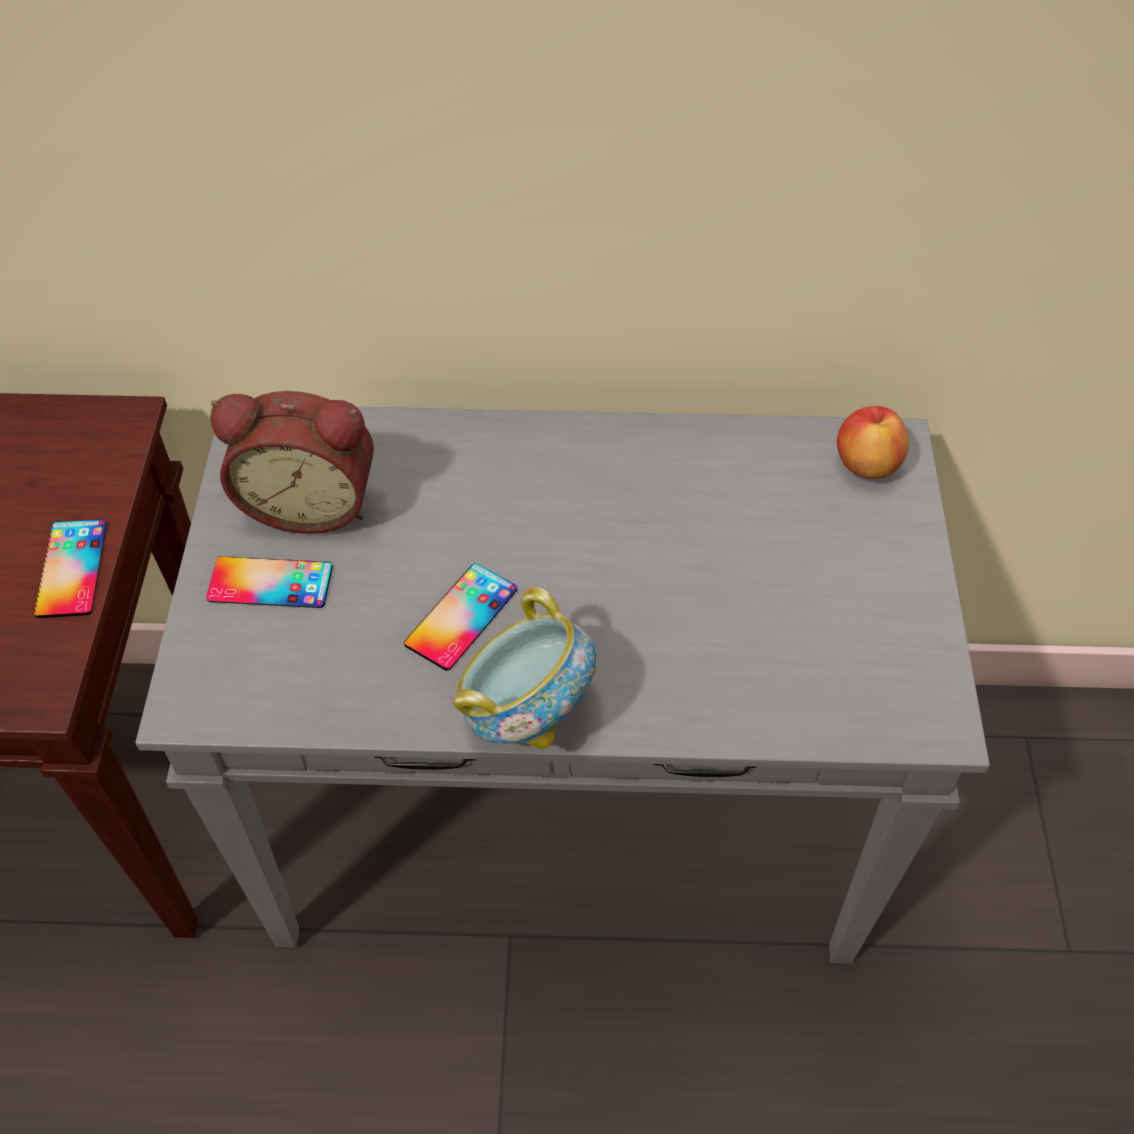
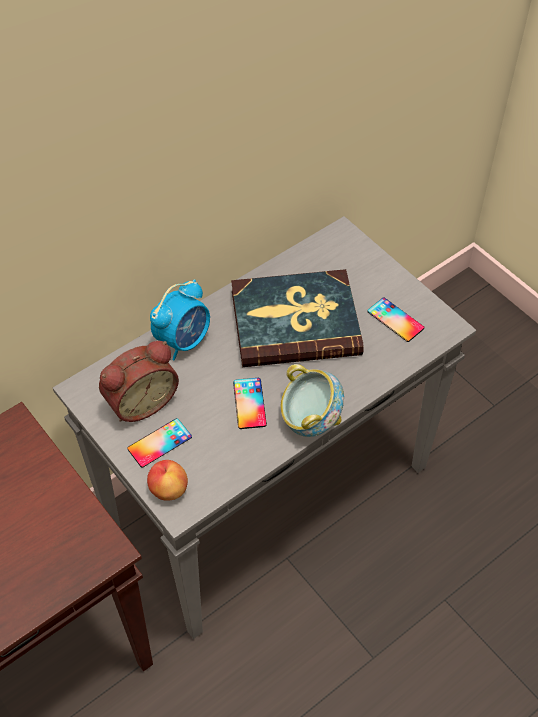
camera: 40 degrees left, 0 degrees up
phone [34,519,107,618] -> phone moved to [367,297,424,342]
apple [837,406,909,479] -> apple moved to [147,460,188,501]
none -> alarm clock [150,279,210,361]
none -> book [231,269,364,367]

